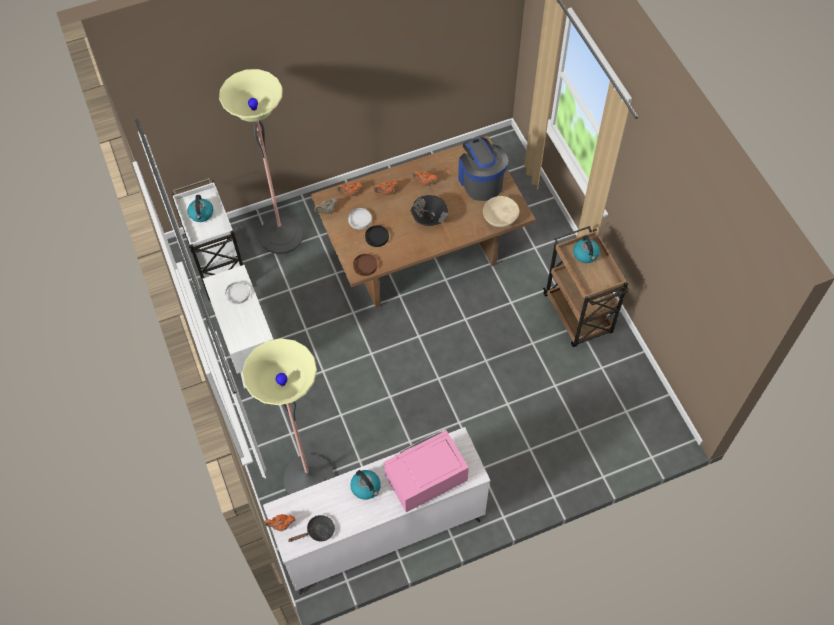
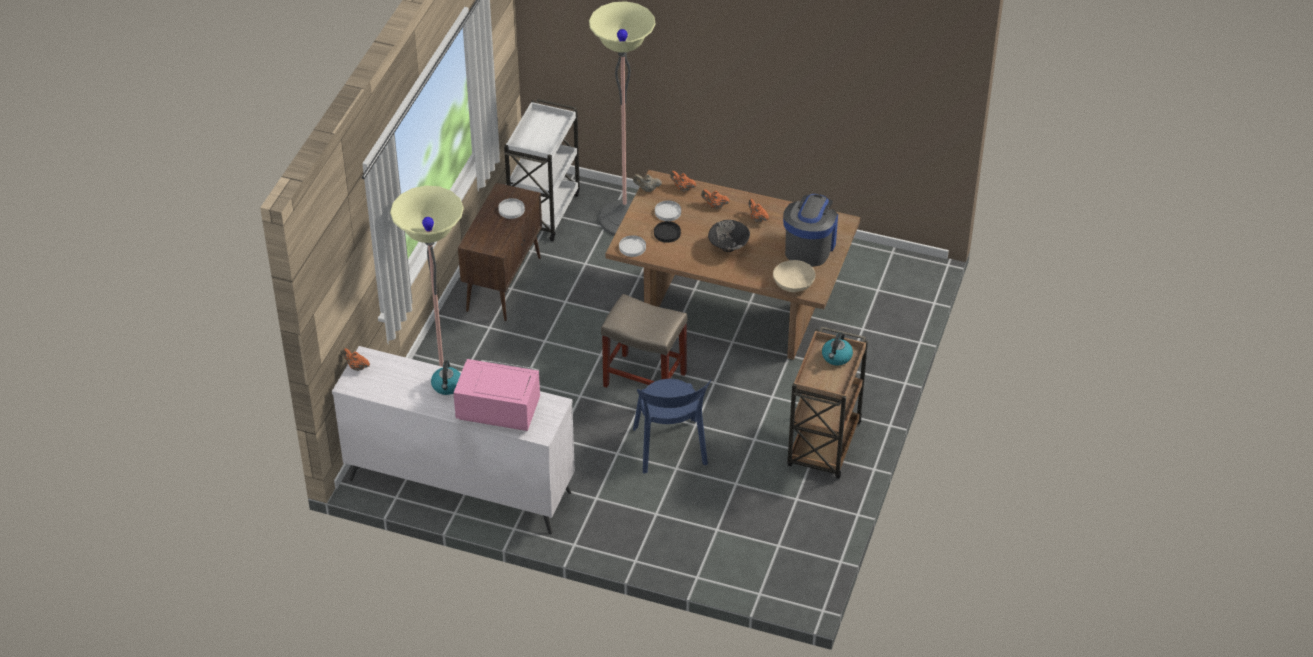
camera: 40 degrees right, 15 degrees down
kettle [188,195,213,222] -> none
white cabinet [203,265,273,389] -> brown cabinet [458,183,542,321]
black frying pan [289,515,335,542] -> none
brown plate [353,254,377,276] -> white plate [619,235,646,257]
none -> beige stool [601,294,688,388]
none -> blue chair [633,379,711,474]

